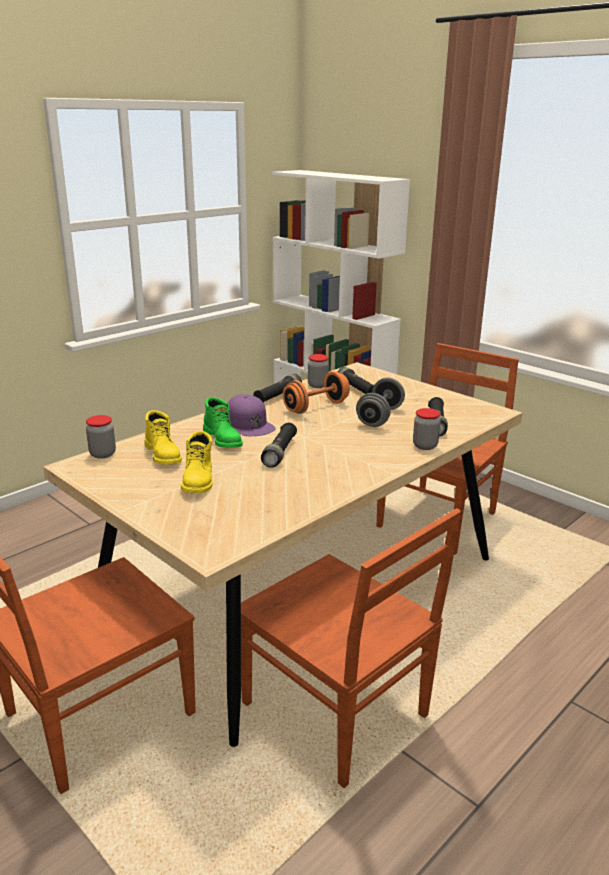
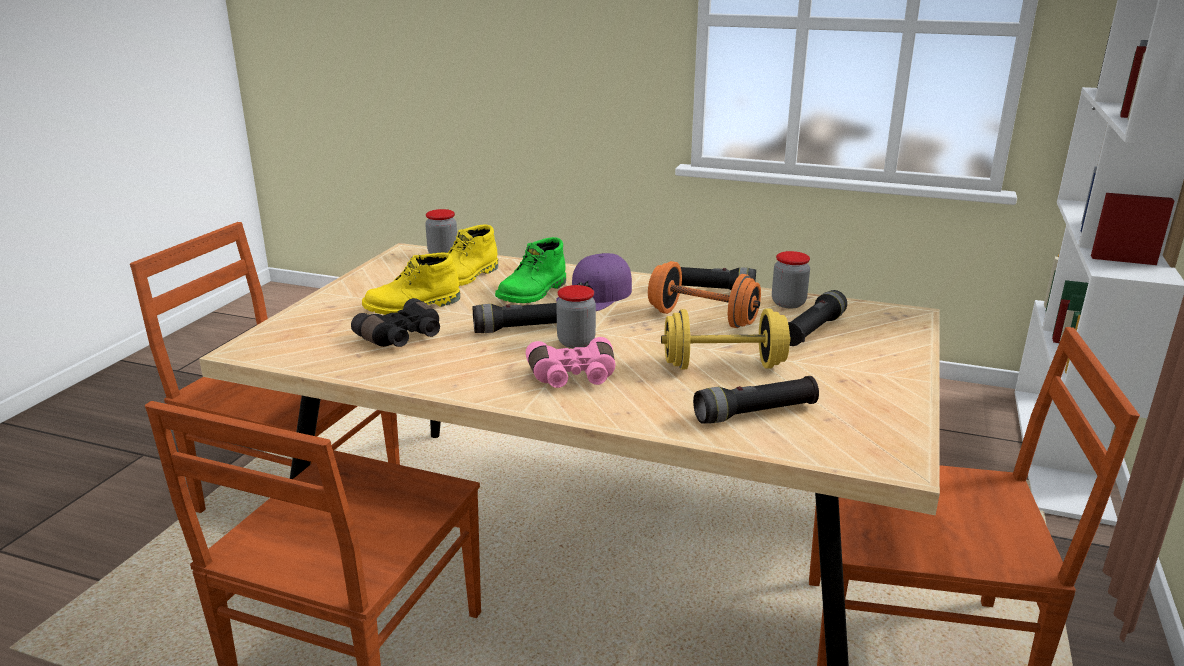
camera: 65 degrees right, 0 degrees up
grey dumbbell [356,377,405,427] -> yellow dumbbell [661,309,791,369]
jar [413,408,441,450] -> jar moved to [556,285,596,348]
none -> black binoculars [351,298,440,347]
none -> pink binoculars [526,337,615,388]

